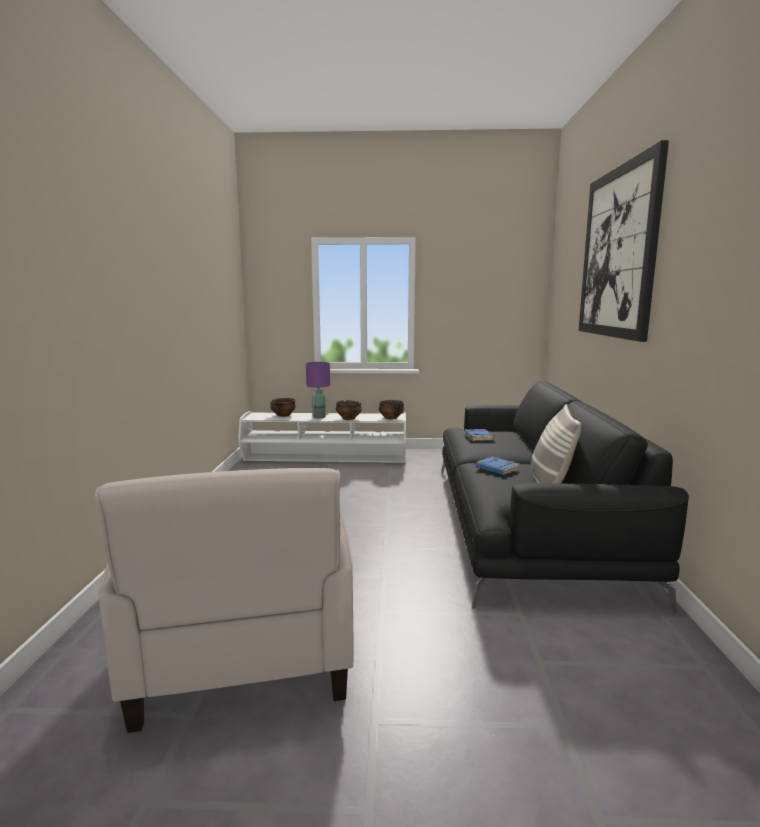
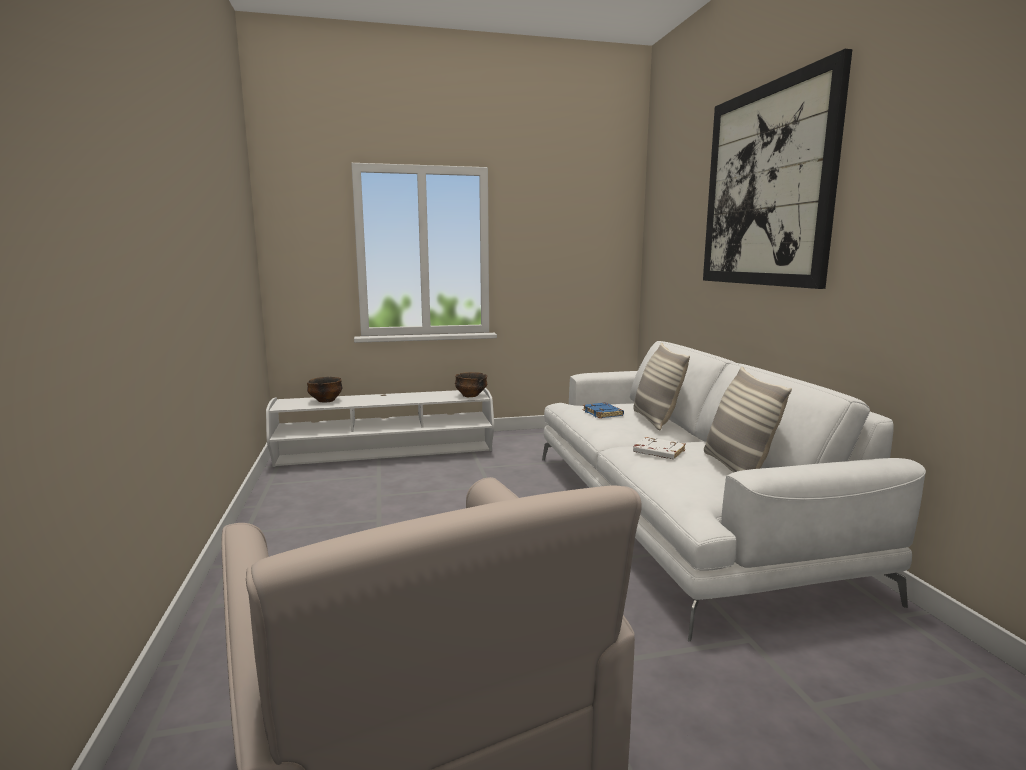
camera: 15 degrees left, 0 degrees up
purple table lamp [306,362,330,419] -> none
bowl [336,400,362,420] -> none
black sofa [441,381,689,613] -> white sofa [542,341,926,642]
blue book [476,457,520,475] -> white book [633,437,686,459]
none -> pillow [633,343,690,430]

